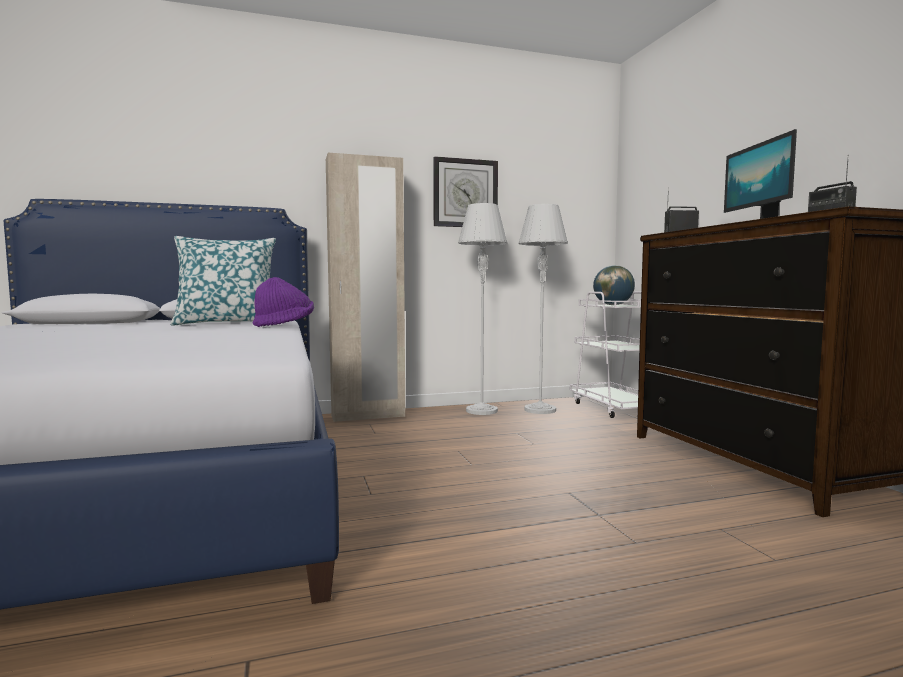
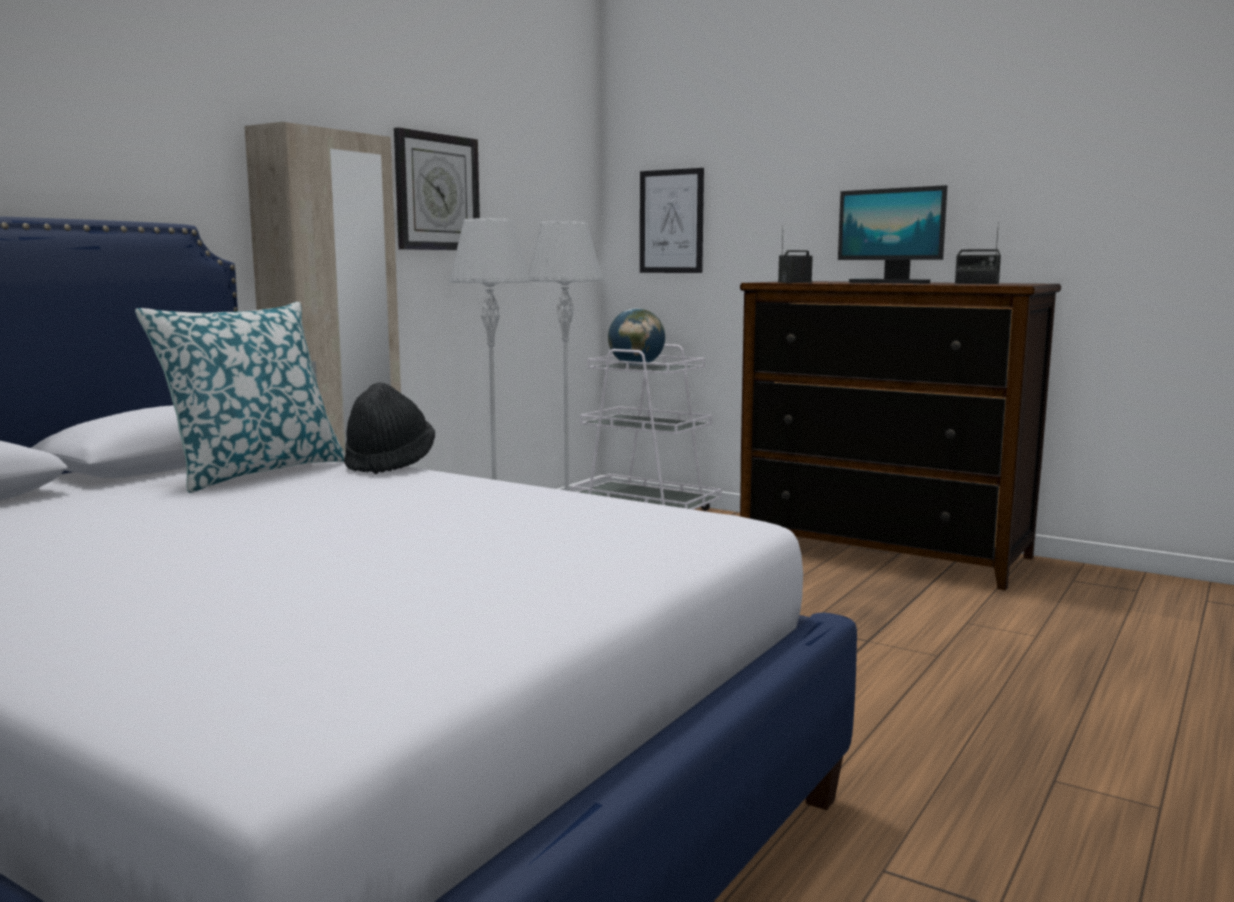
camera: 40 degrees left, 5 degrees up
purple hat [253,277,314,327] -> black hat [344,382,435,474]
none -> picture [640,168,704,273]

